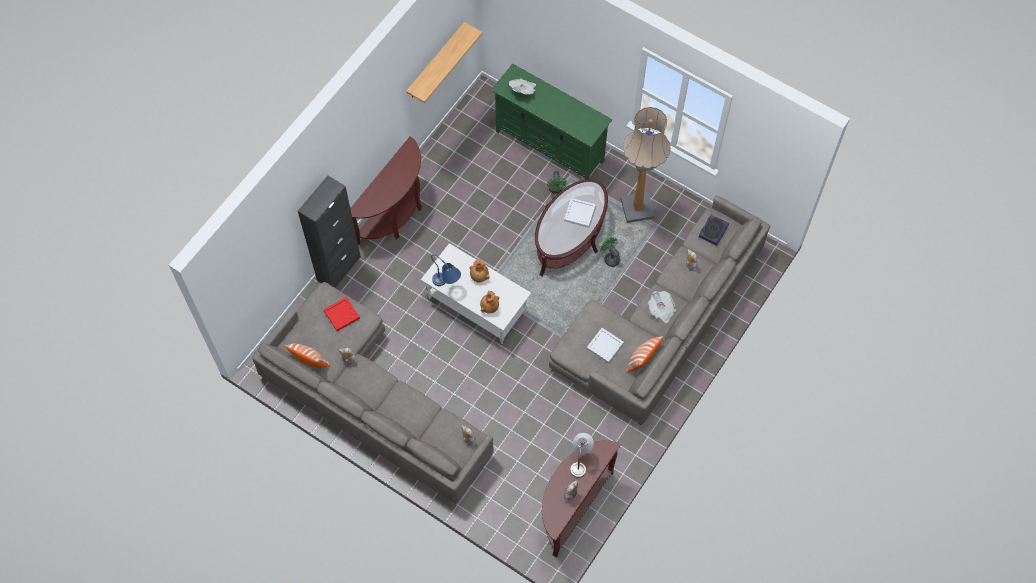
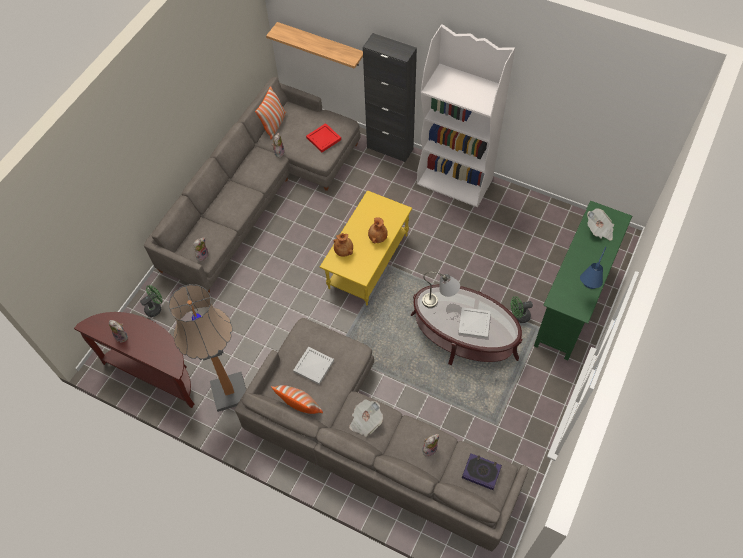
camera: 85 degrees right, 5 degrees down
brown console table [350,137,422,245] -> white bookcase [417,24,515,207]
shelf [406,22,483,103] -> shelf moved to [266,22,363,69]
white coffee table [421,243,531,344] -> yellow coffee table [320,190,412,305]
blue table lamp [431,254,461,286] -> blue table lamp moved to [580,247,606,289]
grey table lamp [570,433,594,478] -> grey table lamp moved to [422,272,460,308]
green fan [600,237,620,267] -> green fan moved to [140,285,163,317]
floor lamp [621,107,671,223] -> floor lamp moved to [168,284,246,412]

